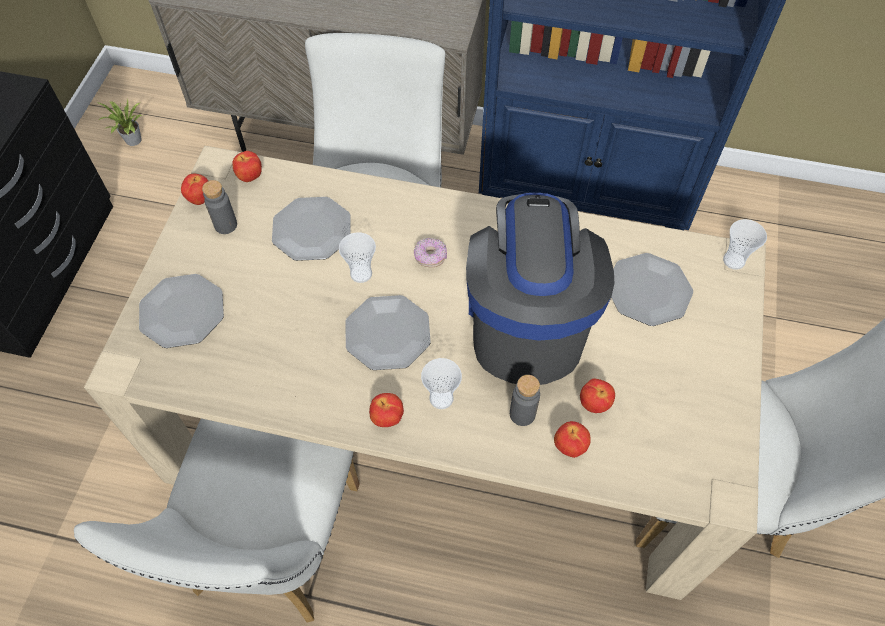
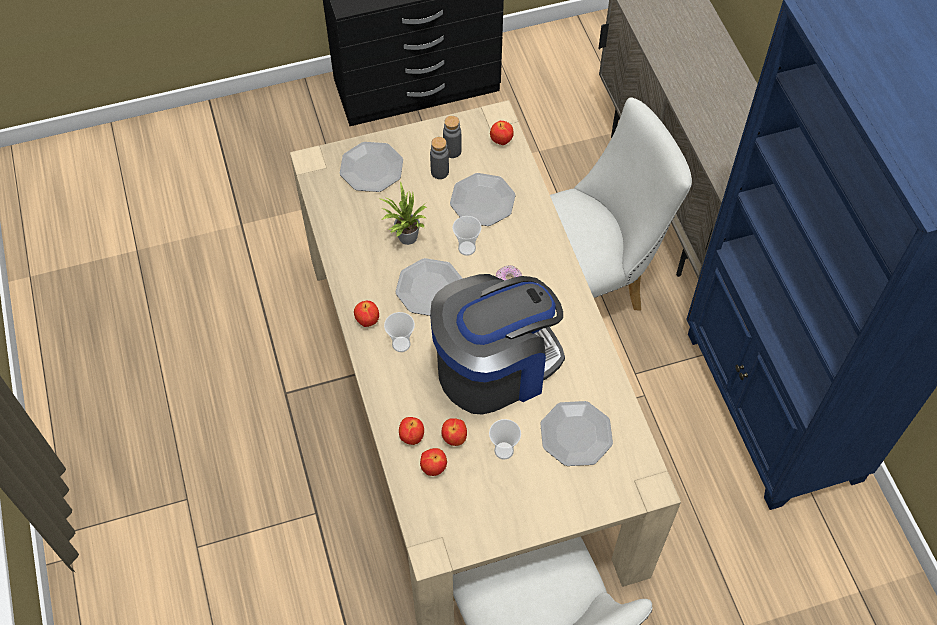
camera: 60 degrees right, 0 degrees up
white chair [74,419,359,623] -> none
potted plant [99,98,143,146] -> potted plant moved to [378,181,427,245]
apple [181,174,208,205] -> apple moved to [420,448,447,476]
grey bottle [510,375,540,426] -> grey bottle moved to [430,137,449,179]
cup [723,219,767,270] -> cup moved to [489,419,521,460]

